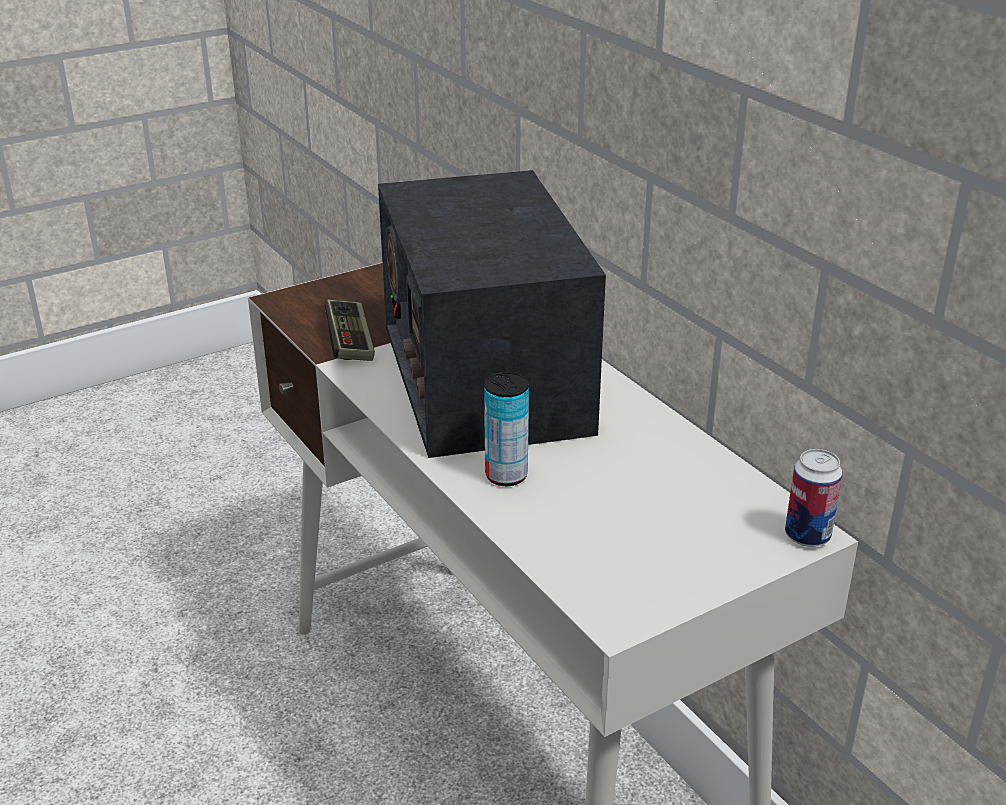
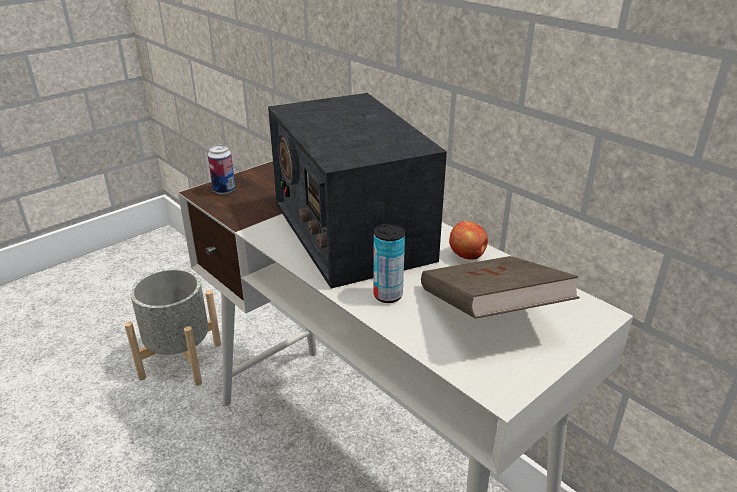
camera: 10 degrees left, 0 degrees up
game controller [325,300,375,361] -> none
can [785,449,842,547] -> can moved to [208,145,235,195]
none -> grey planter [124,268,221,386]
none -> brown book [421,256,580,319]
none -> apple [449,221,488,260]

